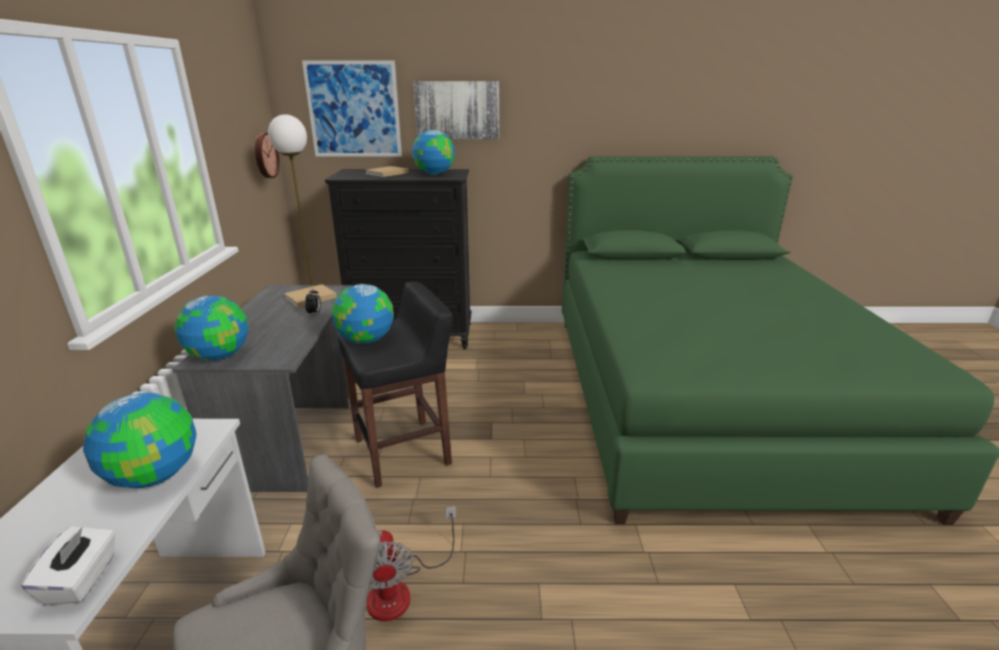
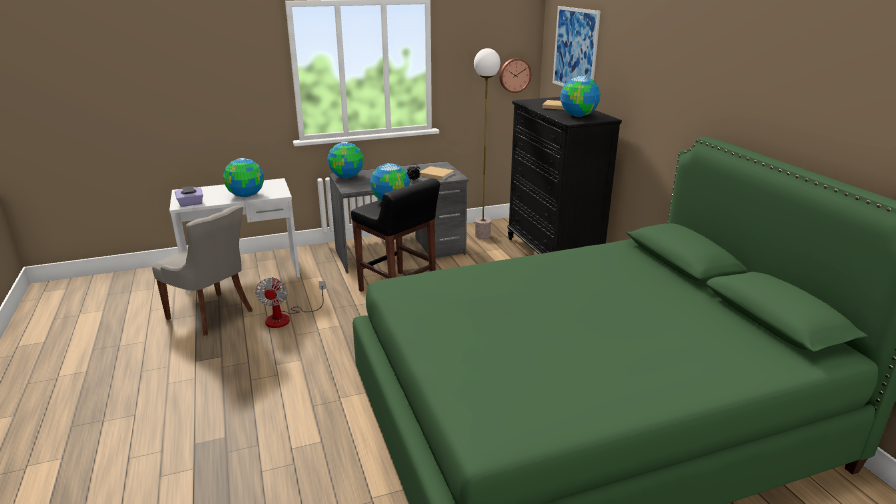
camera: 70 degrees right, 0 degrees up
white tissue box [21,526,116,605] -> purple tissue box [175,186,203,207]
fan [366,506,456,621] -> fan turned 60 degrees counterclockwise [255,277,326,328]
picture [413,81,499,140] -> none

